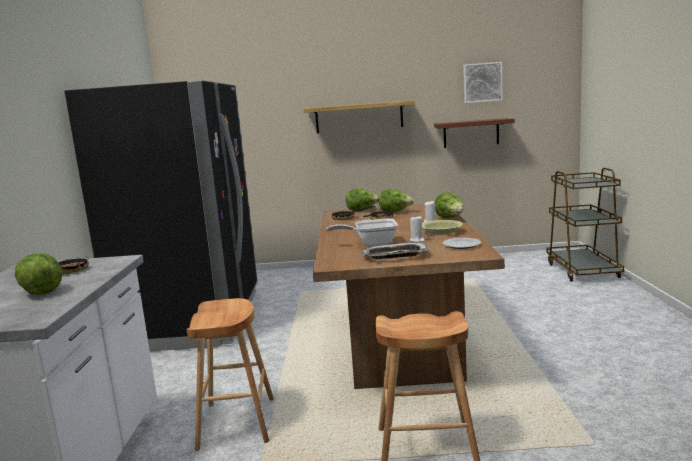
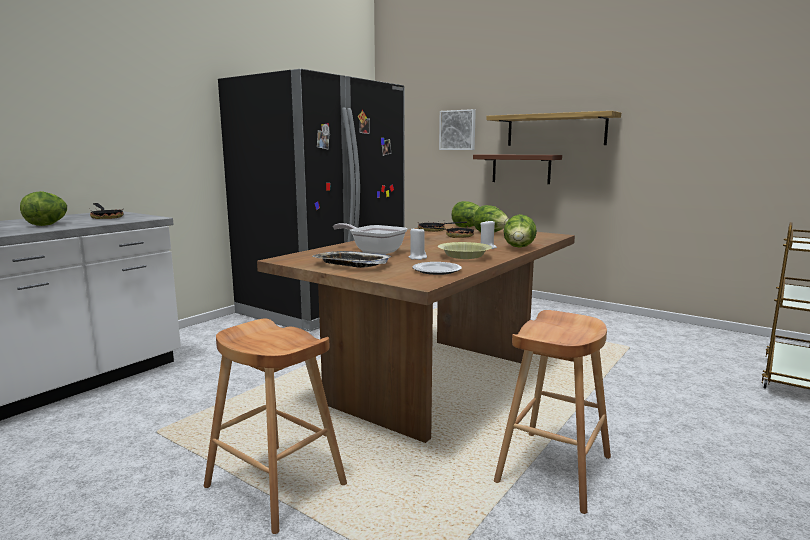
camera: 35 degrees right, 0 degrees up
brown stool [187,298,274,451] -> brown stool moved to [494,310,611,514]
brown shelf [434,118,515,148] -> brown shelf moved to [473,154,562,184]
picture [463,62,503,103] -> picture moved to [439,109,476,150]

